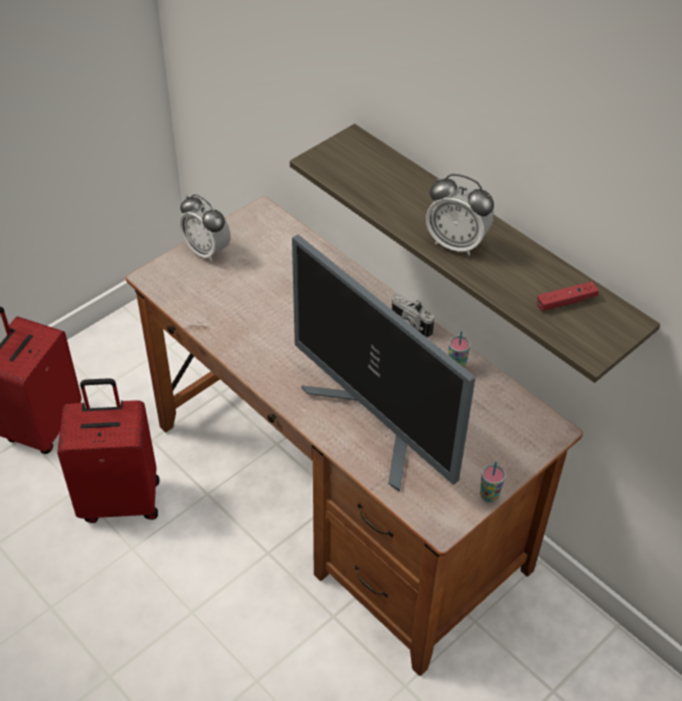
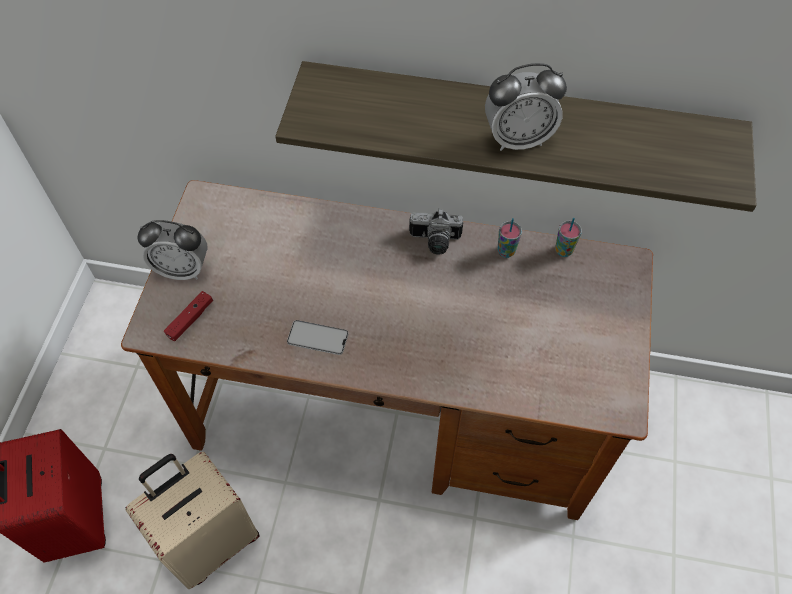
camera: 35 degrees left, 10 degrees up
red suitcase [57,378,159,523] -> beige suitcase [125,452,260,589]
monitor [292,235,475,492] -> none
cup [480,462,506,503] -> cup moved to [555,218,582,257]
red game controller [537,281,599,311] -> red game controller moved to [164,291,213,341]
none -> phone [287,320,348,355]

